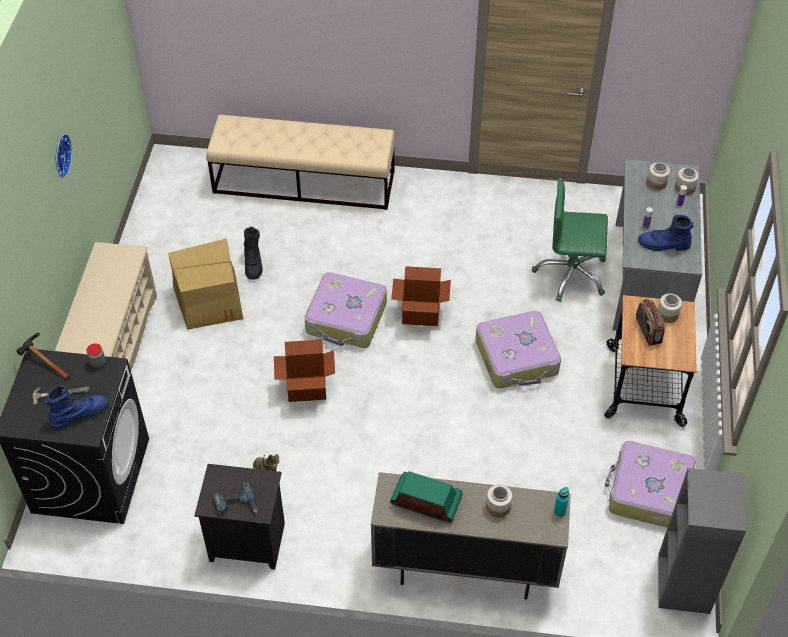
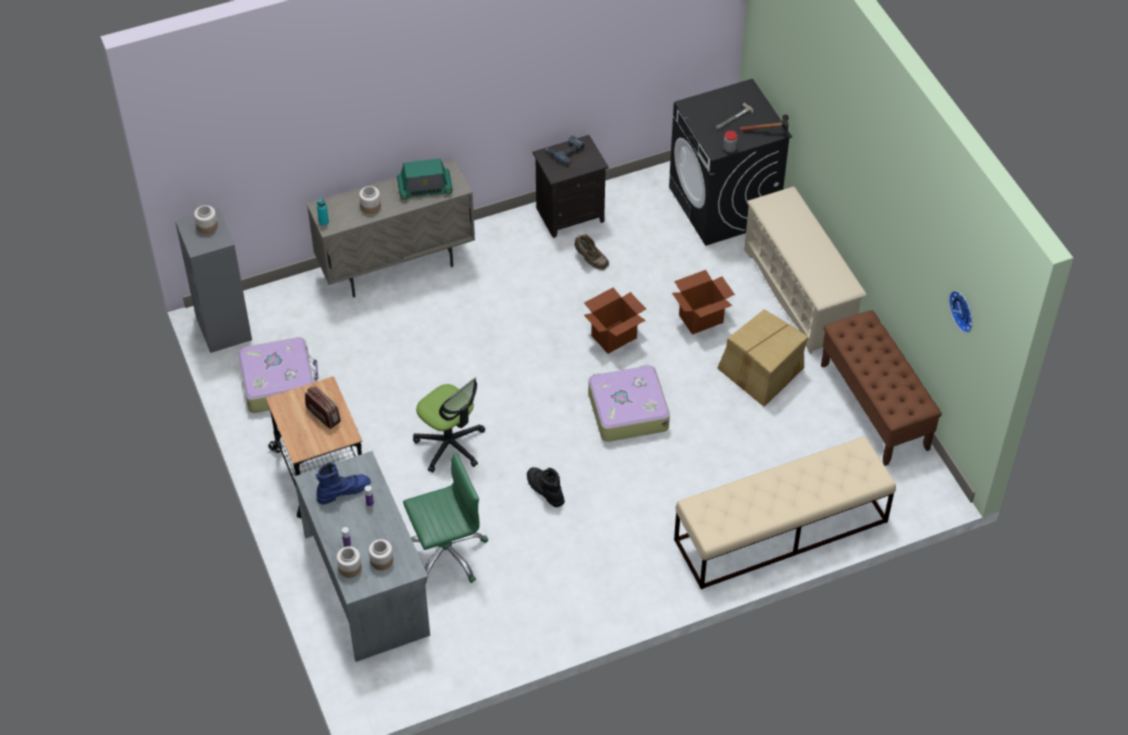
camera: 150 degrees right, 0 degrees up
blue boot [45,385,108,430] -> none
wall clock [56,134,72,178] -> wall clock moved to [949,290,973,333]
black boot [244,227,263,280] -> black boot moved to [527,467,565,507]
cardboard box [391,266,451,326] -> cardboard box moved to [672,270,735,335]
suitcase [475,311,561,389] -> office chair [413,377,485,473]
jar [658,293,682,323] -> jar moved to [194,205,218,234]
none -> brown bench [821,310,942,466]

